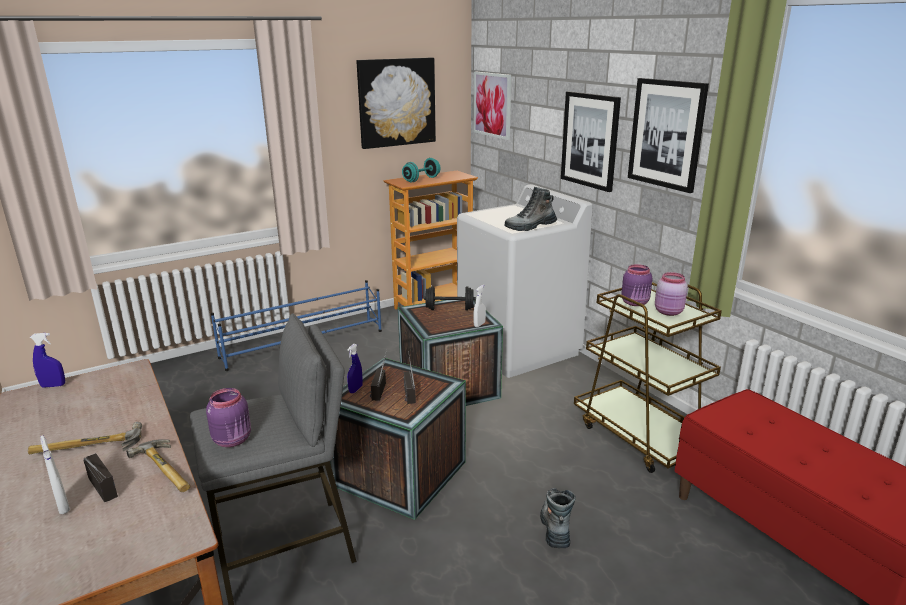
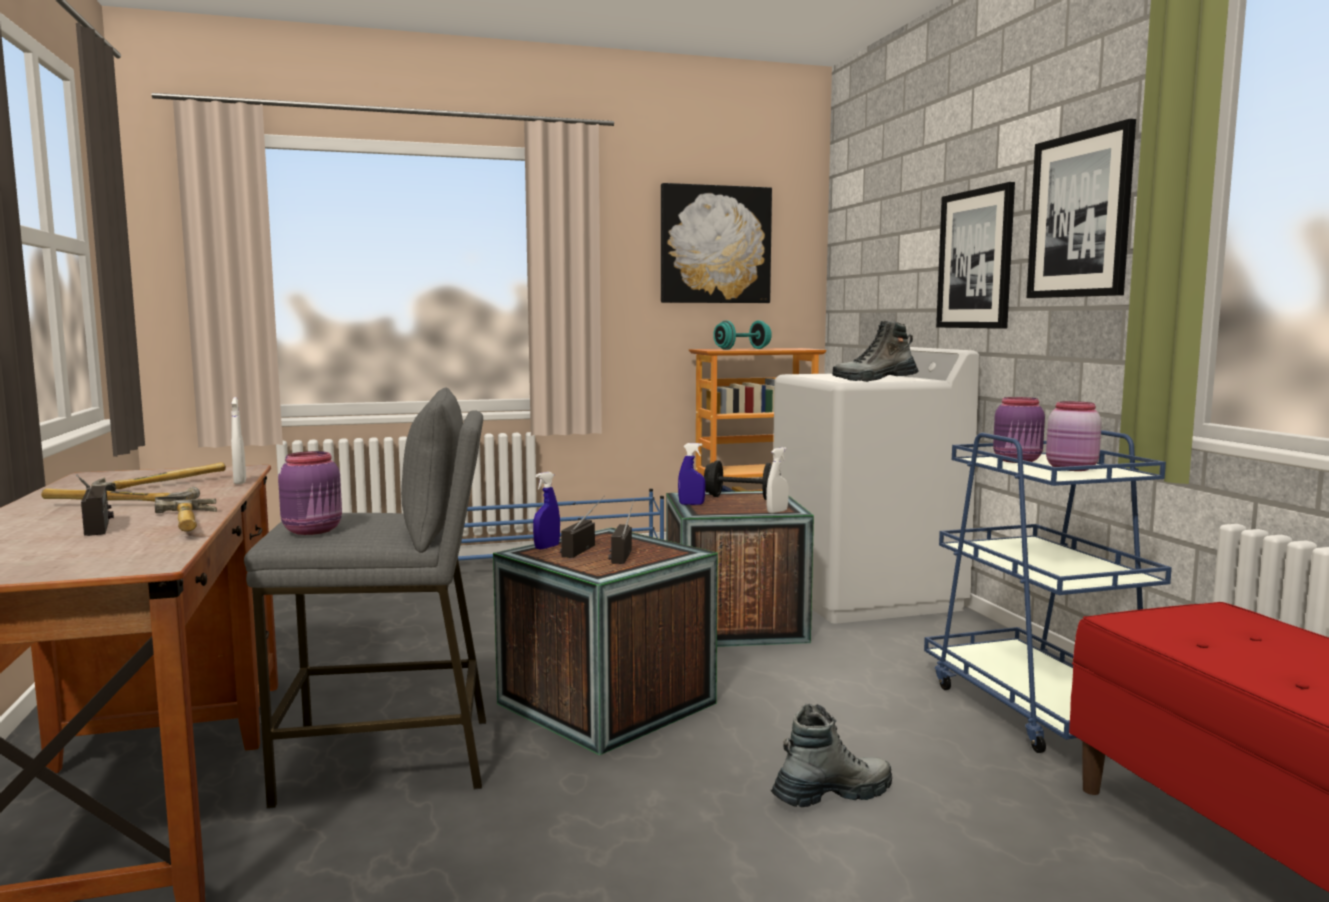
camera: 15 degrees right, 15 degrees down
blue spray bottle [30,333,65,388] -> blue spray bottle moved to [678,443,706,505]
white spray bottle [41,435,70,514] -> white spray bottle moved to [231,397,246,484]
picture [474,72,512,140] -> none
boot [540,488,576,548] -> boot turned 45 degrees clockwise [771,704,892,807]
brown cart [574,282,722,473] -> blue cart [924,430,1172,753]
none -> hammer [91,462,226,491]

